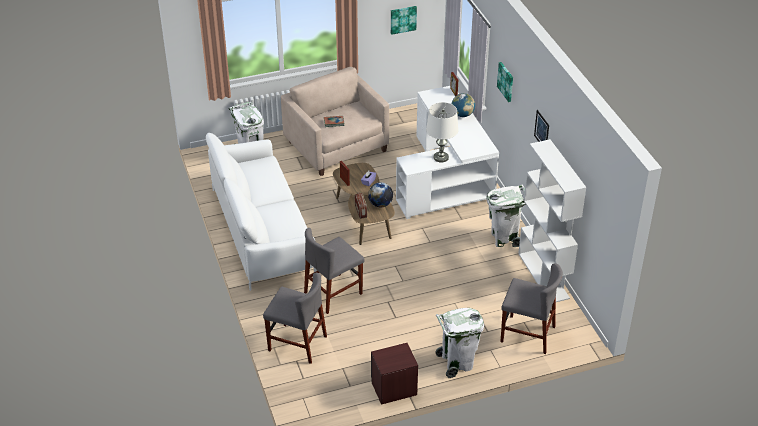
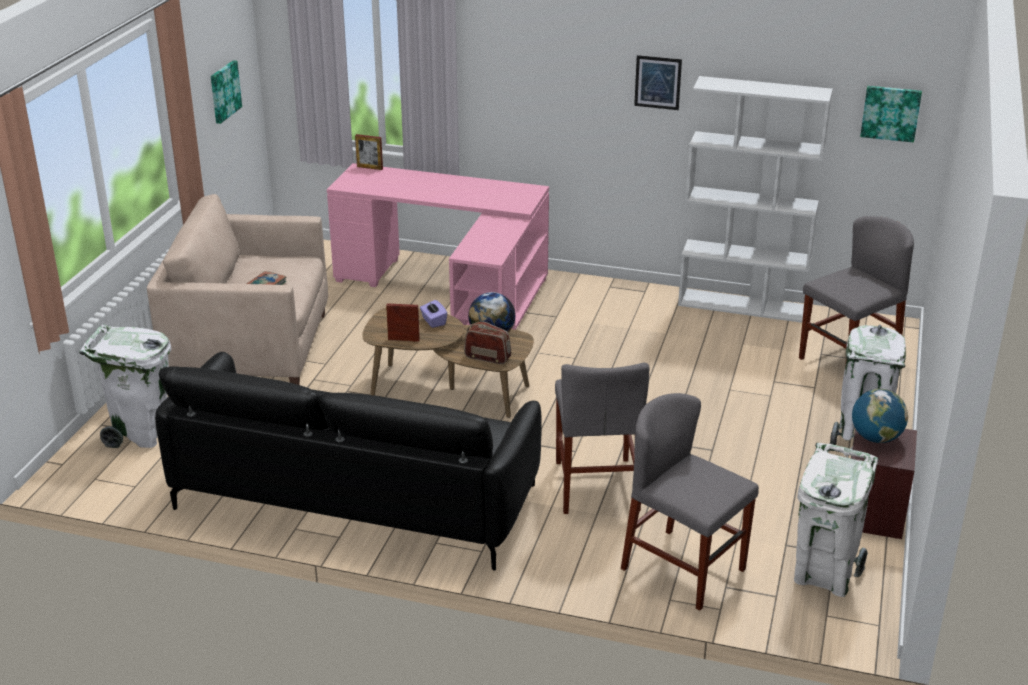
camera: 55 degrees left, 10 degrees down
white sofa [206,133,317,291] -> black sofa [155,352,542,571]
grey chair [263,273,327,364] -> grey chair turned 105 degrees counterclockwise [621,393,759,611]
white desk [396,86,499,219] -> pink desk [327,163,549,330]
white table lamp [426,102,458,162] -> none
globe [452,93,475,117] -> globe moved to [852,389,908,443]
white trash can [486,184,526,247] -> white trash can moved to [794,443,878,597]
picture [497,62,513,102] -> picture moved to [860,86,922,142]

